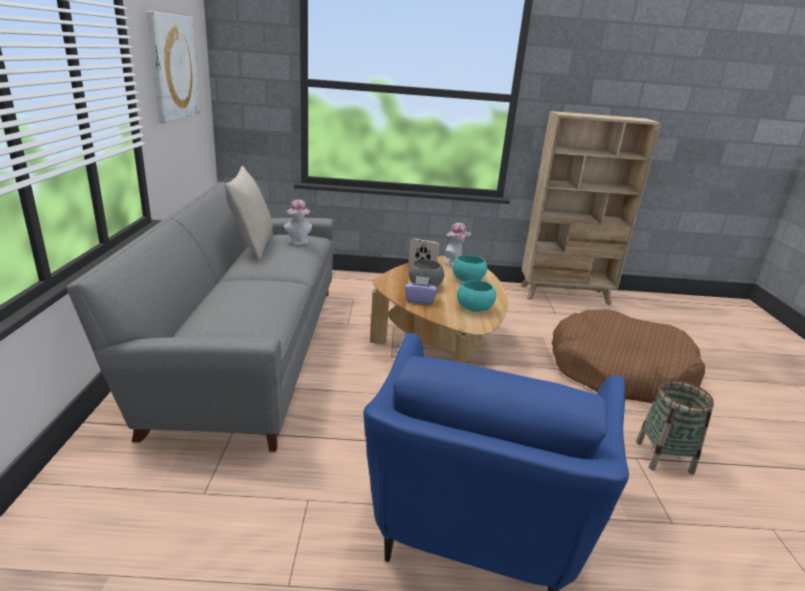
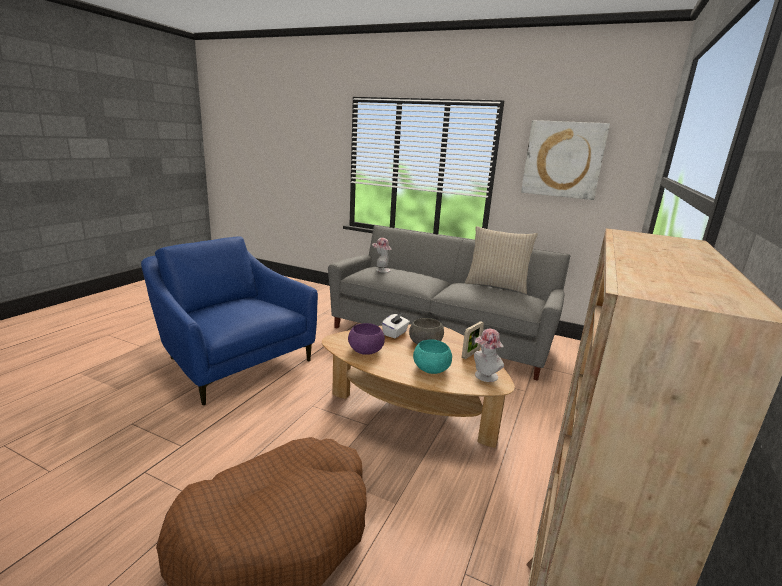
camera: 115 degrees right, 5 degrees down
hat [284,199,312,245] -> hat moved to [372,238,391,273]
purple tissue box [405,276,437,304] -> white tissue box [382,313,410,338]
turquoise bowl [457,280,496,312] -> purple bowl [348,323,385,355]
basket [636,380,714,475] -> none

